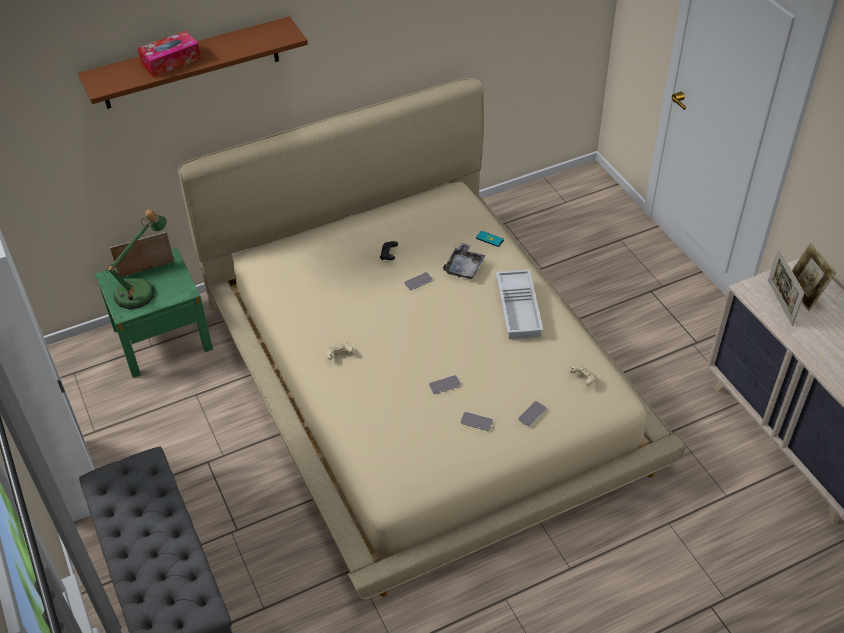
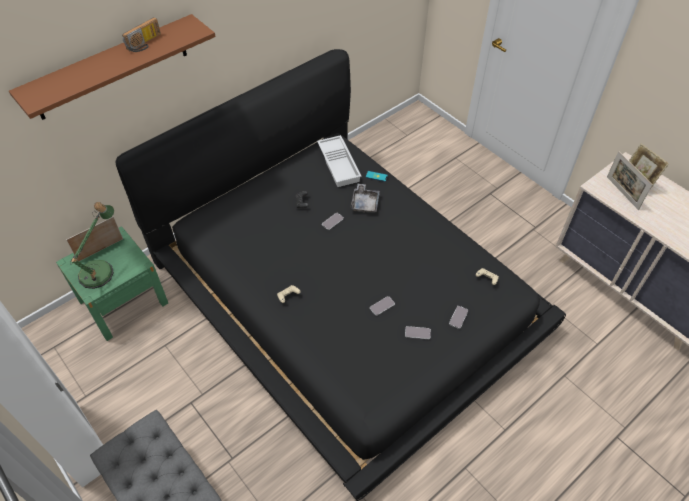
camera: 15 degrees left, 5 degrees up
tissue box [137,31,201,77] -> none
beige bed [178,78,686,599] -> black bed [115,49,566,501]
white tray [496,269,543,339] -> white tray moved to [317,135,362,187]
none -> radio [122,17,161,52]

